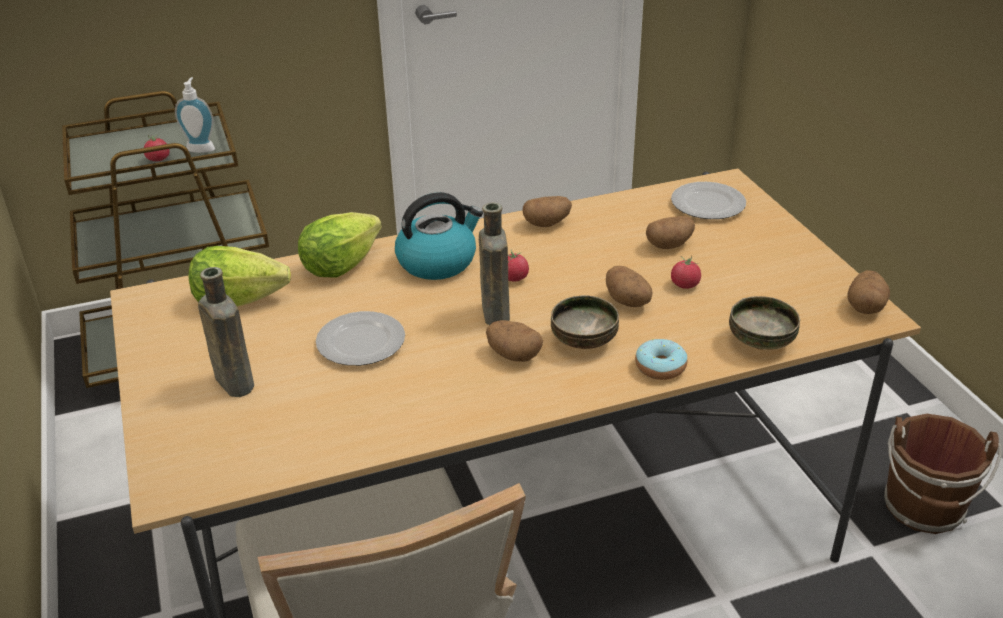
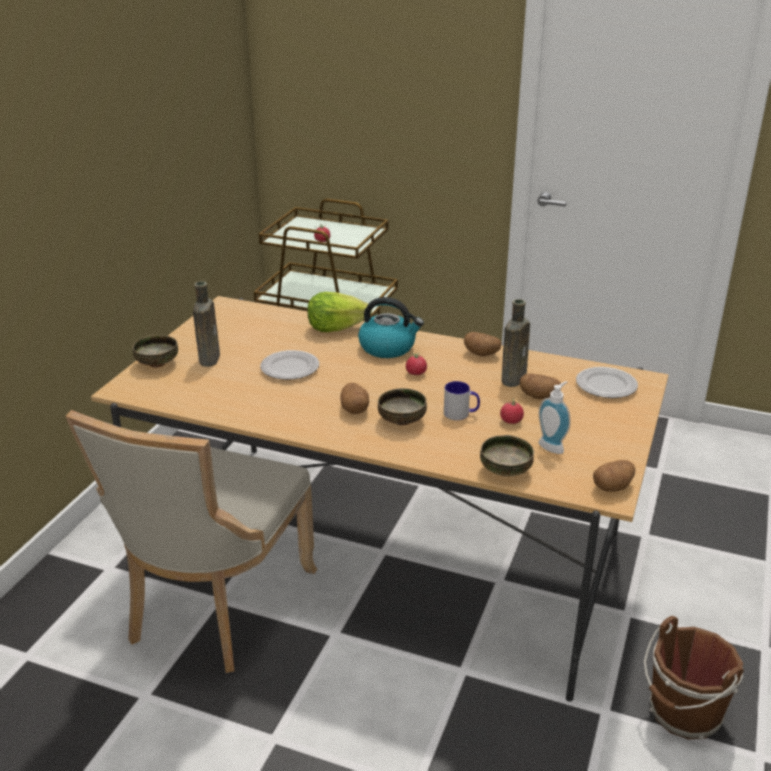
camera: 40 degrees right, 5 degrees down
soap dispenser [175,77,215,153] -> soap dispenser moved to [539,381,571,454]
lettuce [189,246,291,307] -> none
brown bottle [479,202,510,325] -> brown bottle moved to [502,299,530,387]
potato [606,266,652,307] -> mug [444,381,480,420]
donut [635,339,687,380] -> none
none -> bowl [132,335,178,368]

